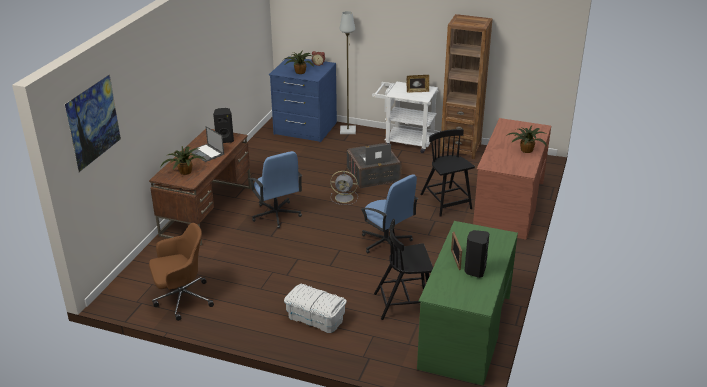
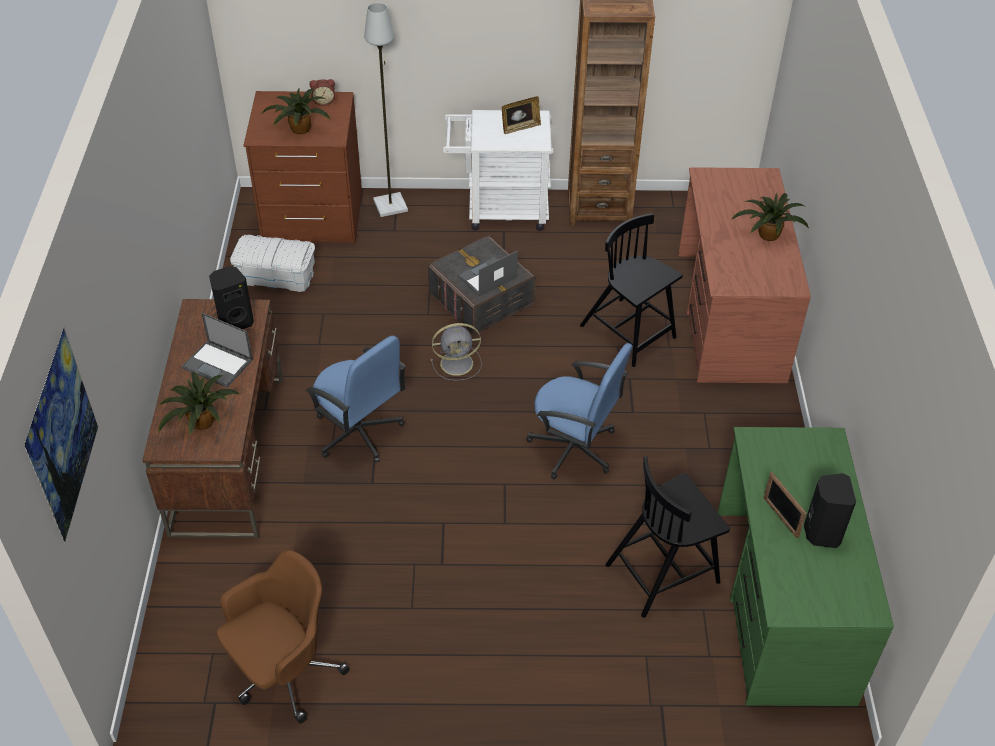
camera: 20 degrees left, 15 degrees up
blue dresser [269,56,337,142] -> brown dresser [244,91,362,244]
white storage box [284,284,347,333] -> white storage box moved to [230,235,315,292]

